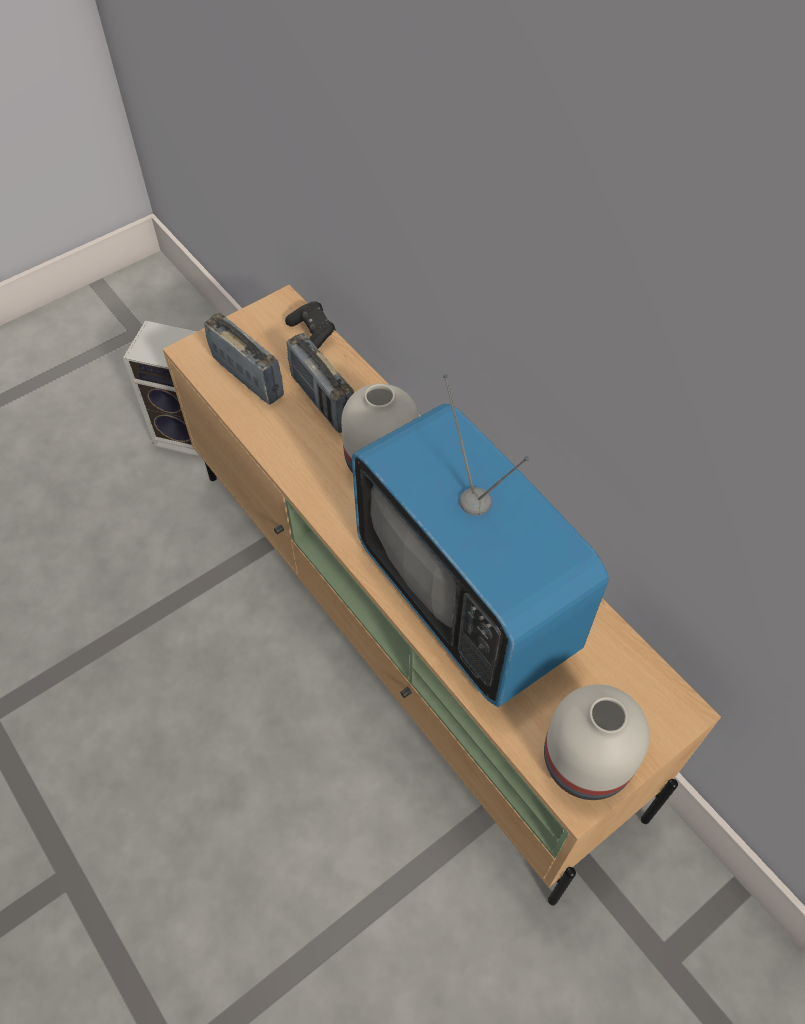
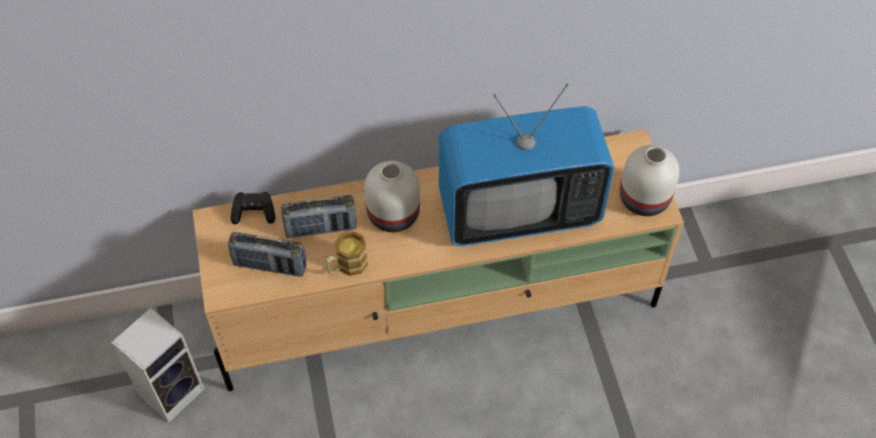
camera: 65 degrees left, 0 degrees up
radio [204,312,284,405] -> radio turned 150 degrees counterclockwise [228,232,306,276]
none -> mug [325,231,368,276]

